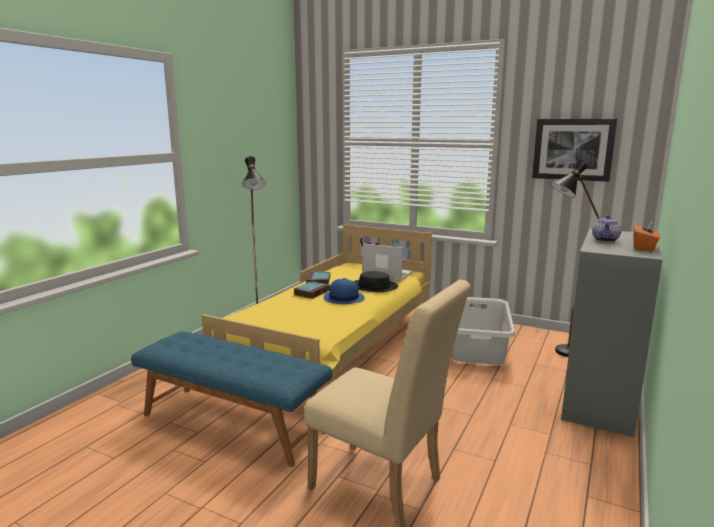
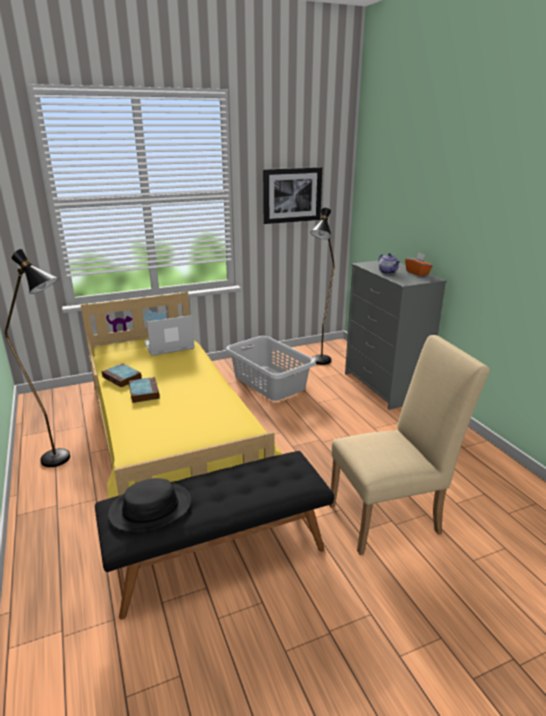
camera: 50 degrees left, 10 degrees up
blue bench [131,331,332,467] -> black bench [95,451,334,620]
blue hat [323,278,365,304] -> none
black hat [353,271,398,292] -> black hat moved to [108,478,191,532]

